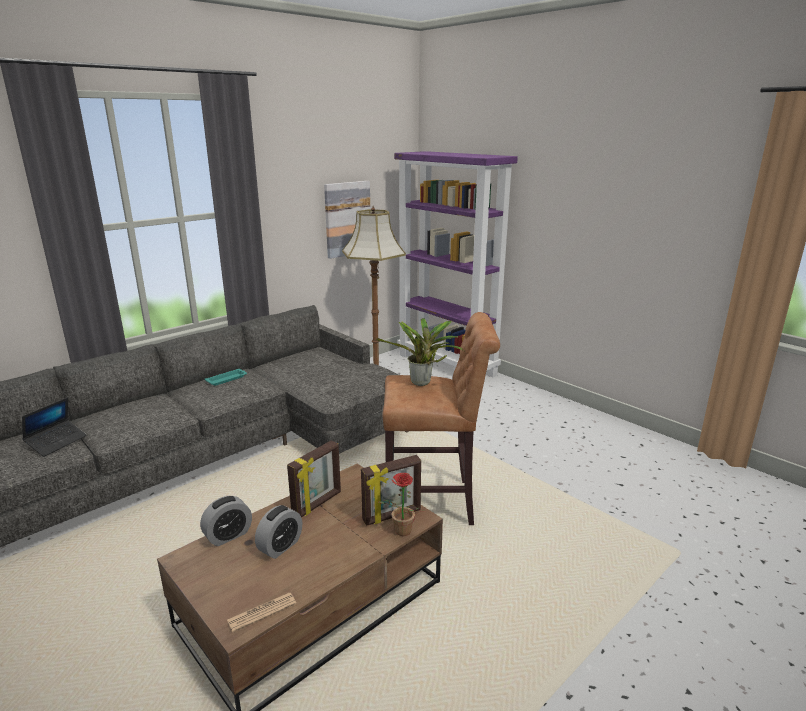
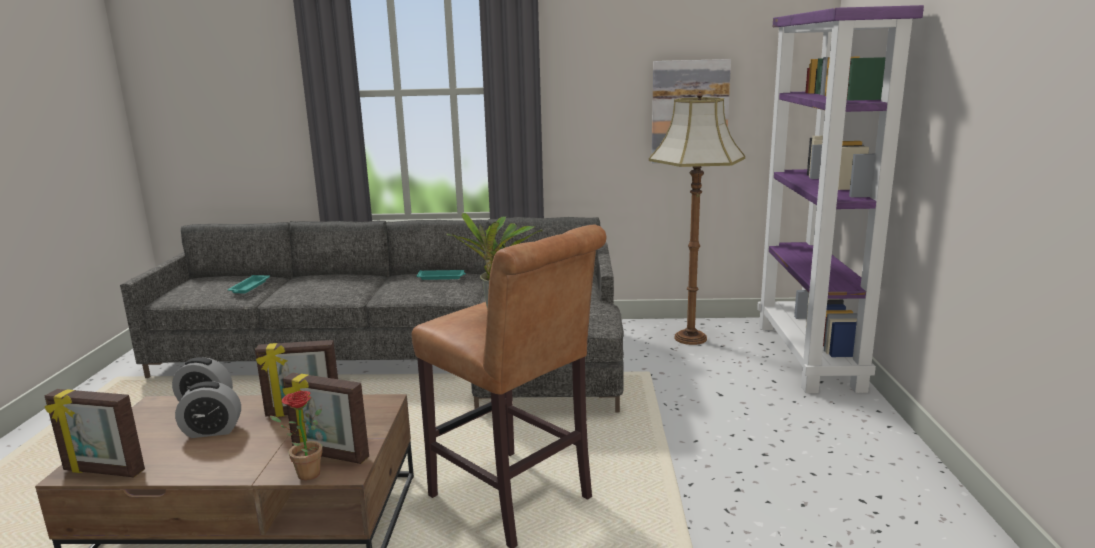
camera: 45 degrees right, 5 degrees down
laptop [22,398,87,457] -> turquoise tray [228,275,270,293]
newspaper [227,593,296,632] -> picture frame [45,389,145,477]

